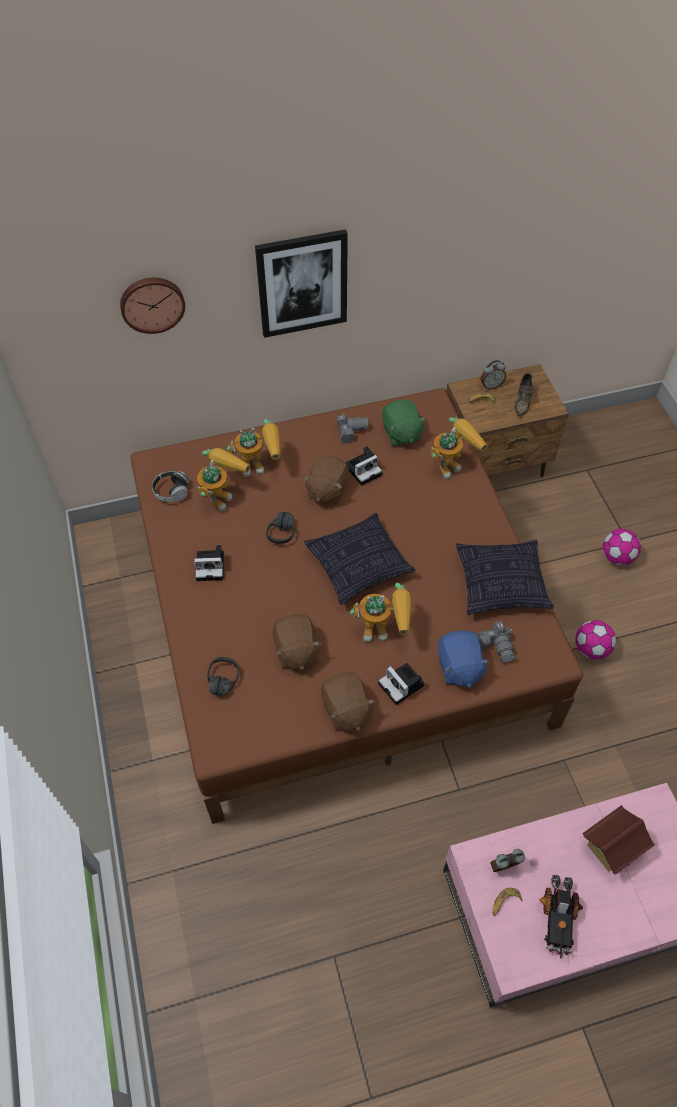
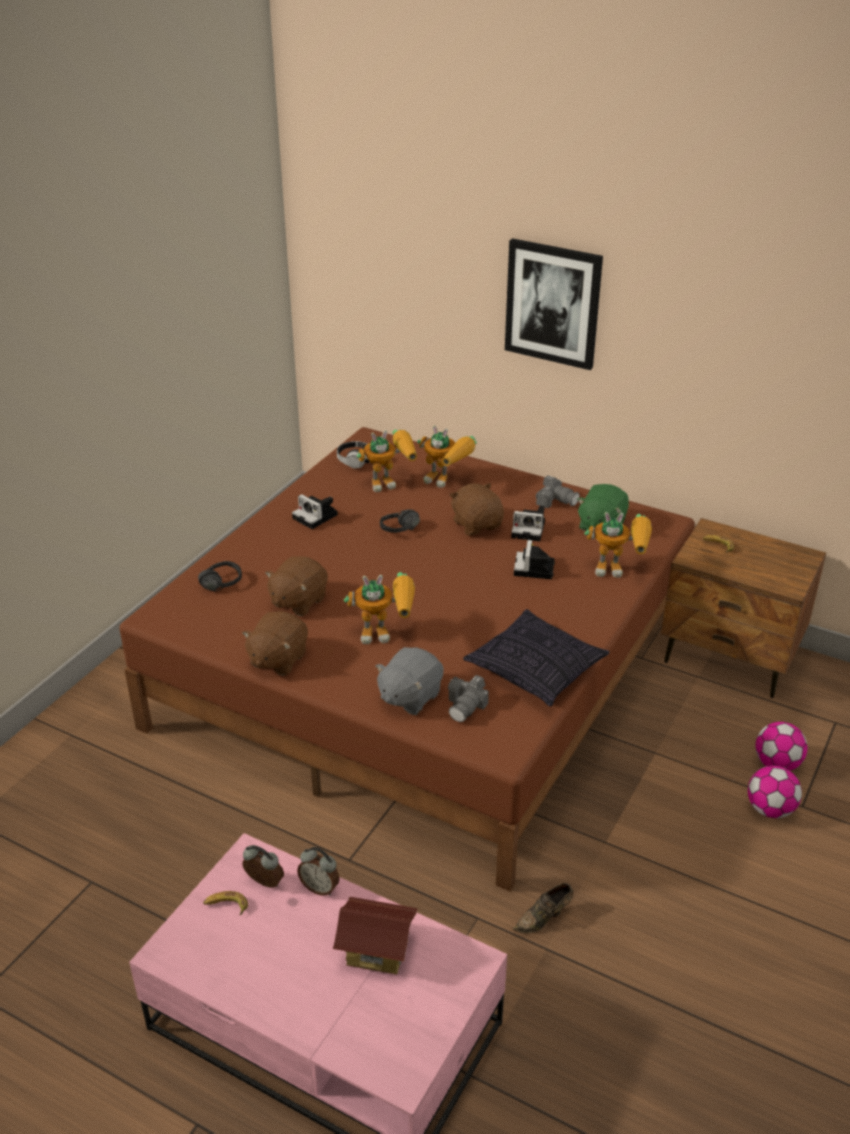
camera: 45 degrees right, 20 degrees down
wall clock [120,278,185,334] -> none
brown plush toy [303,456,349,504] -> brown plush toy turned 90 degrees clockwise [449,483,504,536]
pillow [304,513,416,605] -> none
toy robot [350,583,411,642] -> toy robot turned 45 degrees counterclockwise [344,572,415,644]
camera [378,663,425,705] -> camera moved to [514,540,555,579]
blue plush toy [438,630,491,688] -> grey plush toy [375,647,444,715]
alarm clock [481,360,506,390] -> alarm clock moved to [297,847,339,896]
brown shoe [514,373,534,416] -> brown shoe moved to [512,883,573,934]
toy truck [539,875,583,958] -> none
football [575,620,616,659] -> football moved to [755,722,807,771]

